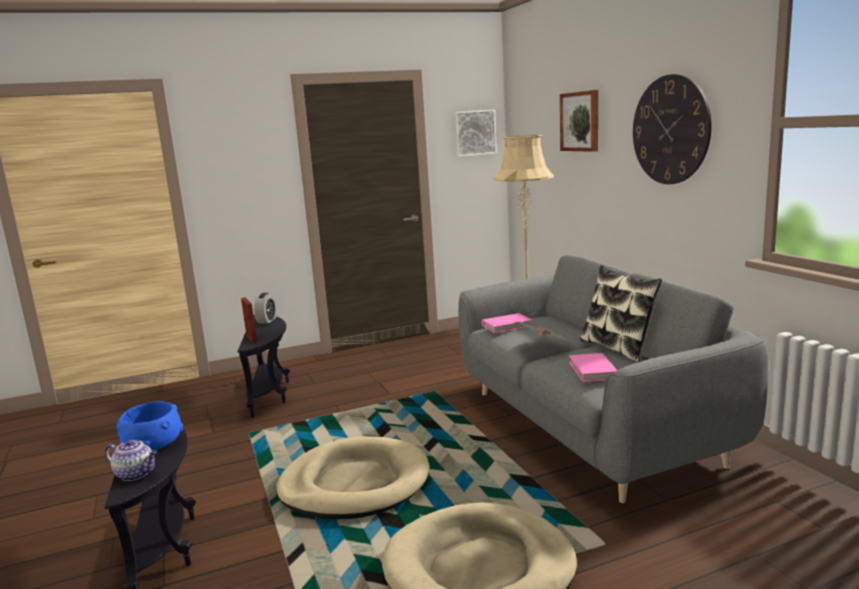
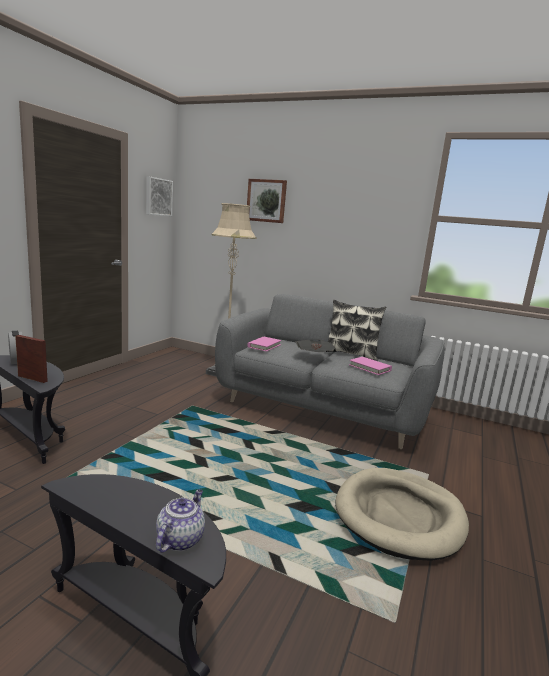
camera: 45 degrees left, 0 degrees up
teapot [105,439,157,481] -> teapot turned 45 degrees counterclockwise [156,489,205,553]
blue bowl [116,401,183,450] -> none
beige dog bed [276,437,430,519] -> none
wall clock [633,74,712,184] -> none

